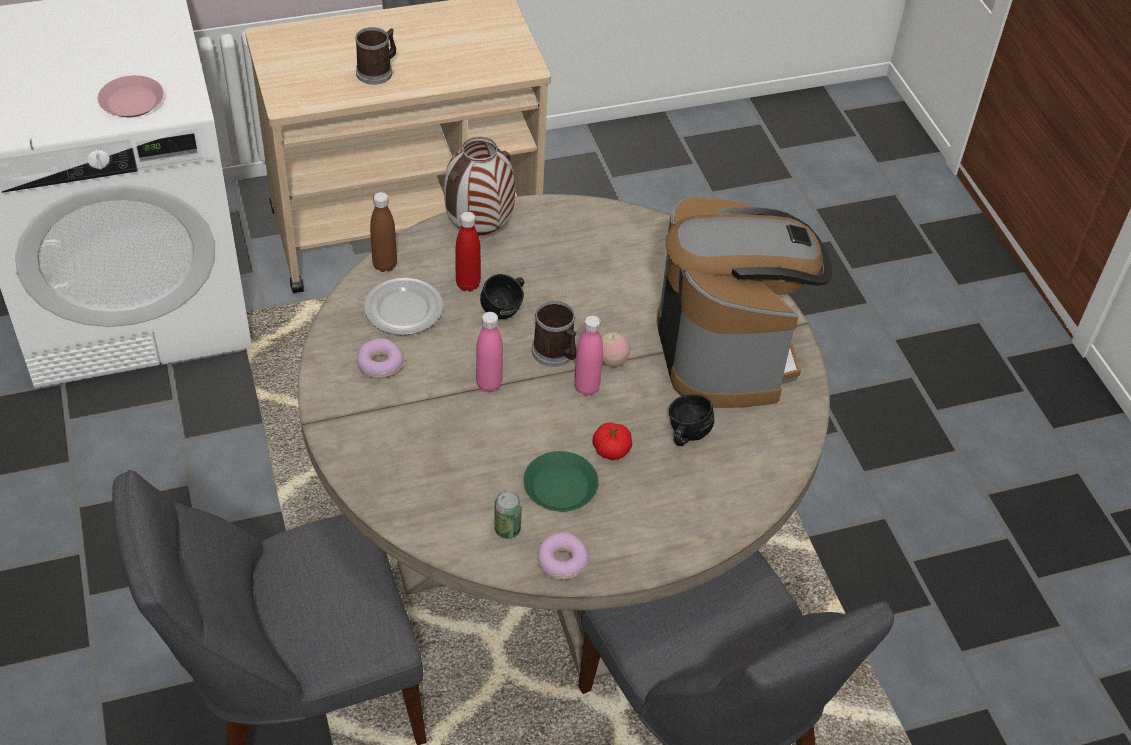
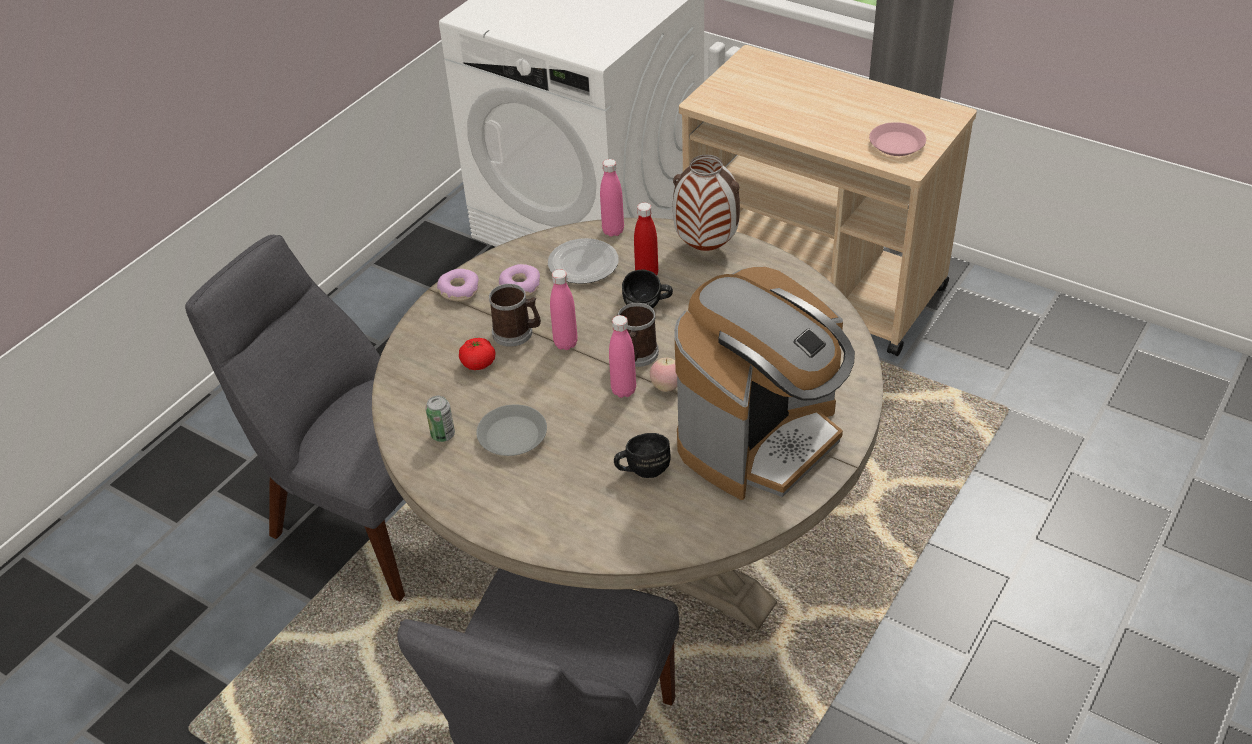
camera: 55 degrees right, 5 degrees down
pink plate [98,75,164,117] -> pink plate moved to [869,122,926,156]
mug [355,27,396,85] -> mug moved to [489,284,541,347]
brown bottle [370,192,397,272] -> pink bottle [600,159,624,237]
green plate [523,451,599,512] -> grey plate [476,404,547,456]
donut [538,532,590,580] -> donut moved to [437,269,479,302]
tomato [592,422,632,460] -> tomato moved to [459,338,495,370]

